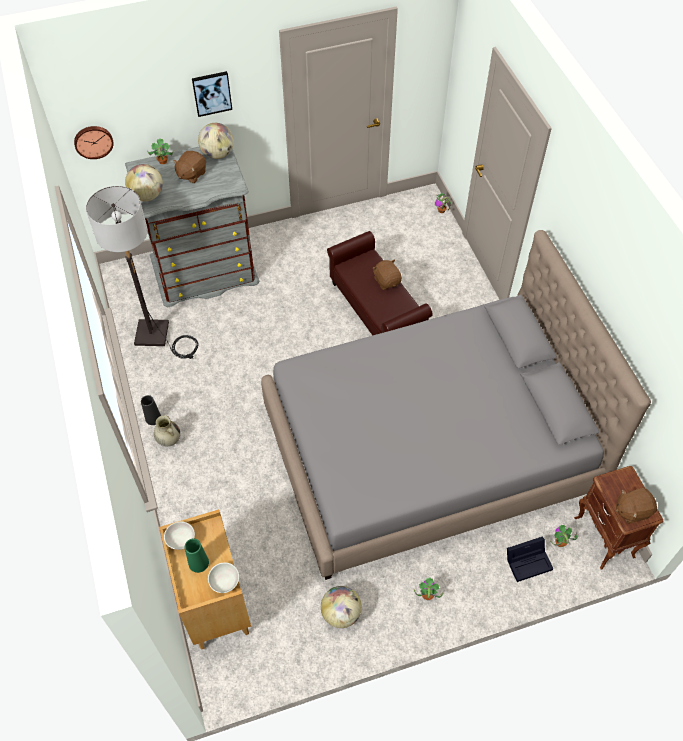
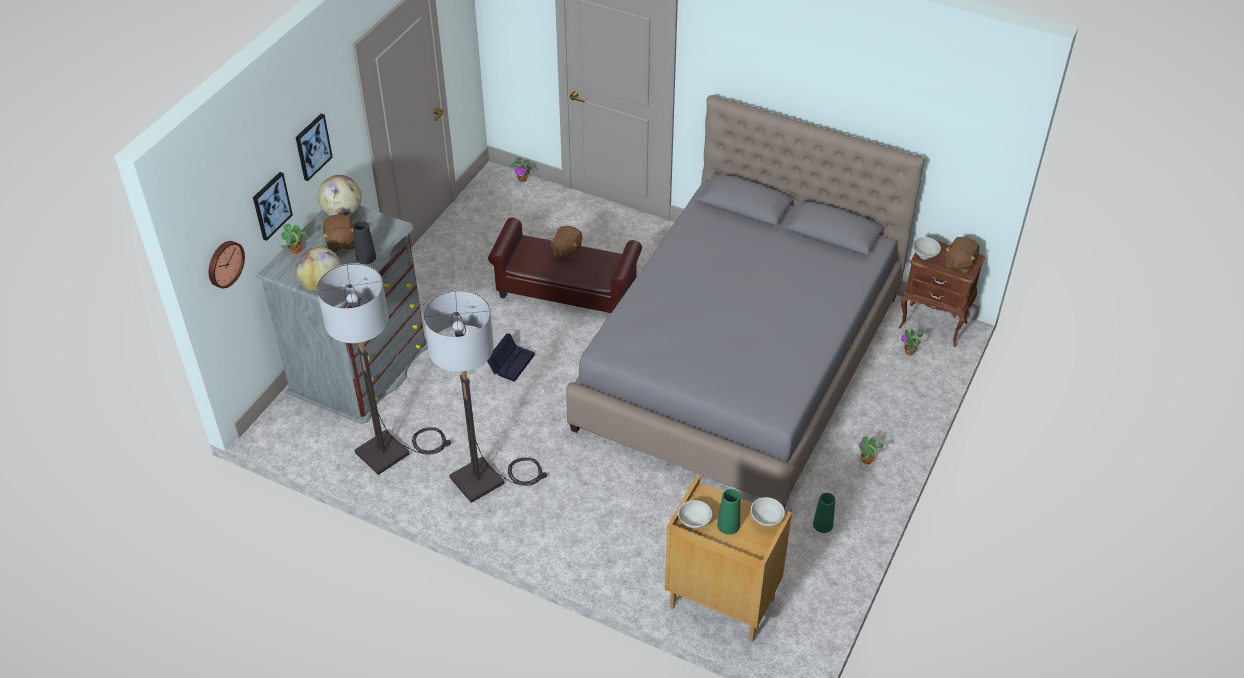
camera: 45 degrees left, 10 degrees down
black vase [141,395,161,425] -> black vase moved to [353,221,376,264]
beige vase [154,415,180,446] -> none
globe [321,586,362,628] -> green vase [813,492,836,533]
brown plush toy [372,259,402,290] -> brown plush toy turned 90 degrees counterclockwise [550,226,582,260]
black storage box [507,537,554,582] -> black storage box moved to [487,333,534,382]
none -> picture [253,172,293,241]
none -> floor lamp [423,290,547,503]
none -> white bowl [913,237,941,260]

